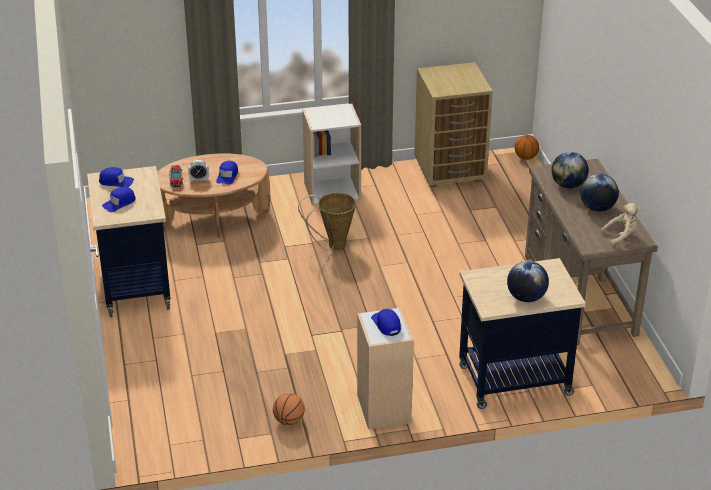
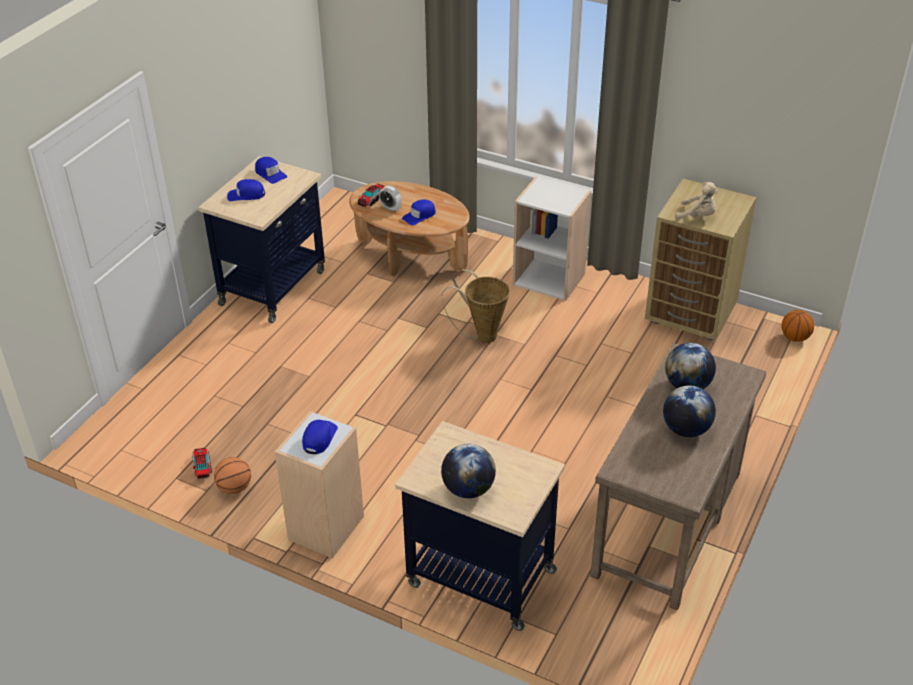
camera: 40 degrees right, 5 degrees up
beige plush toy [601,203,641,246] -> beige plush toy moved to [675,182,718,220]
none -> toy truck [192,448,212,479]

